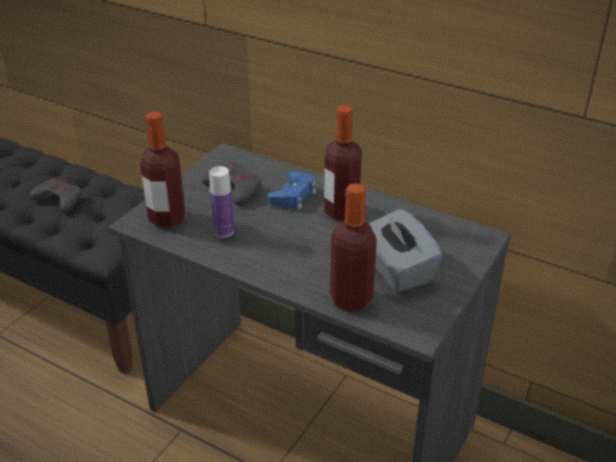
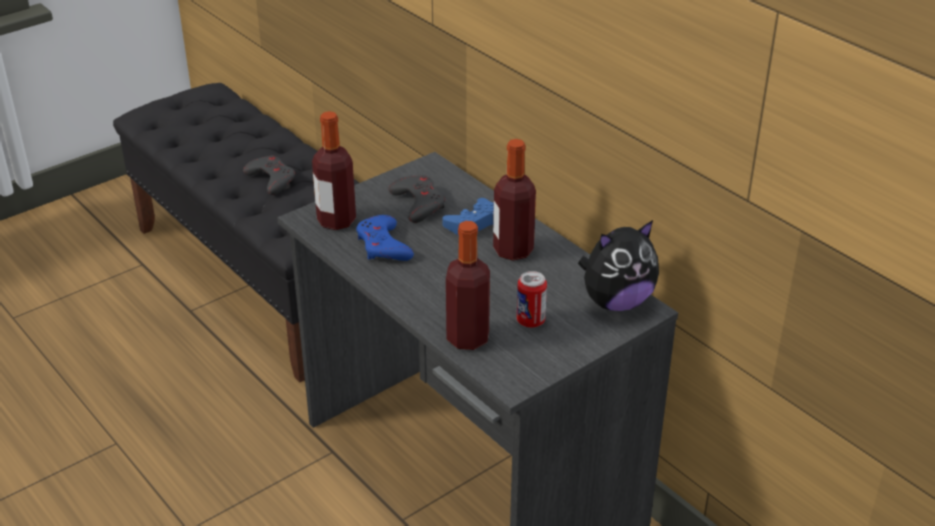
camera: 20 degrees right, 0 degrees up
bottle [209,166,234,238] -> blue game controller [356,215,414,261]
grey tissue box [368,209,442,292] -> can [517,271,547,327]
none -> plush toy [578,220,659,311]

